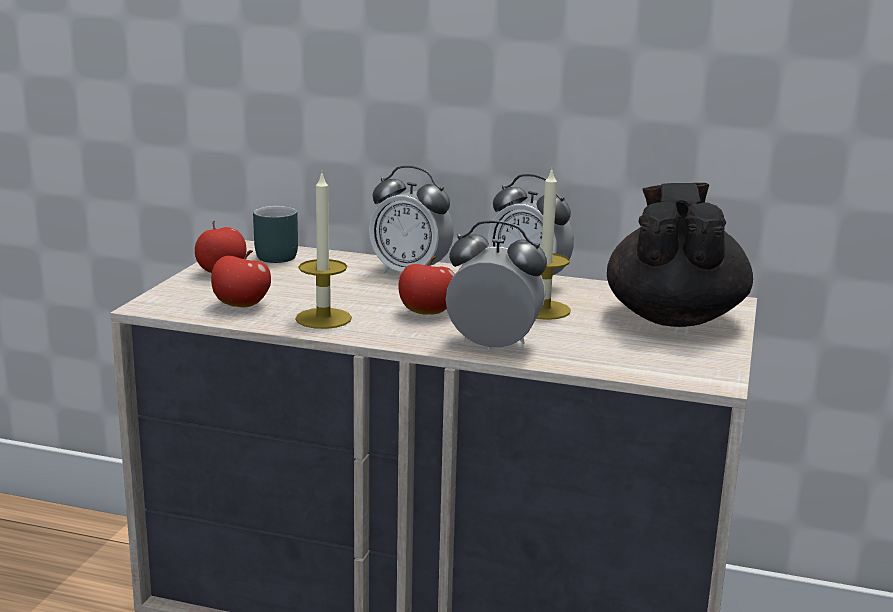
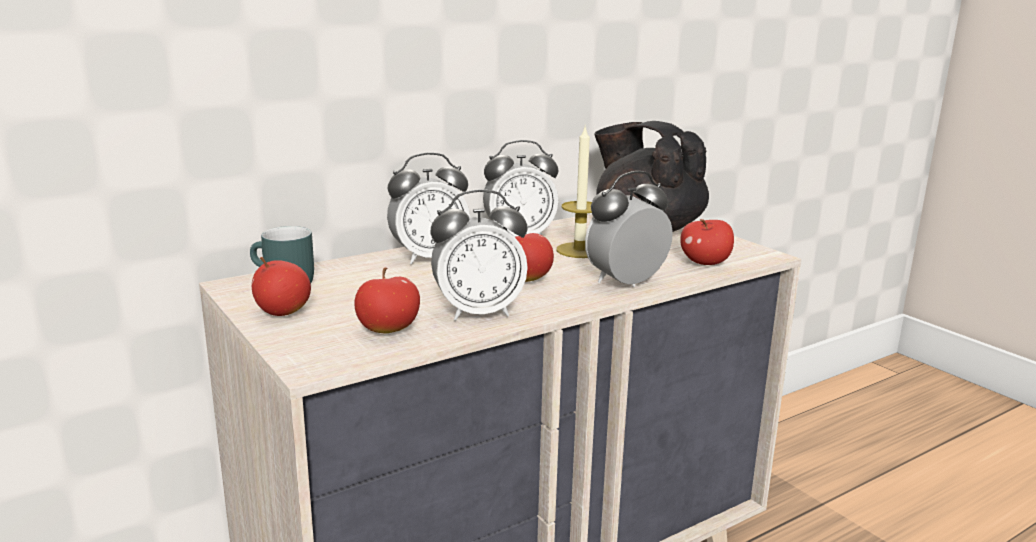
camera: 50 degrees left, 0 degrees up
candle [295,172,352,329] -> alarm clock [430,189,528,320]
none -> apple [680,219,734,265]

